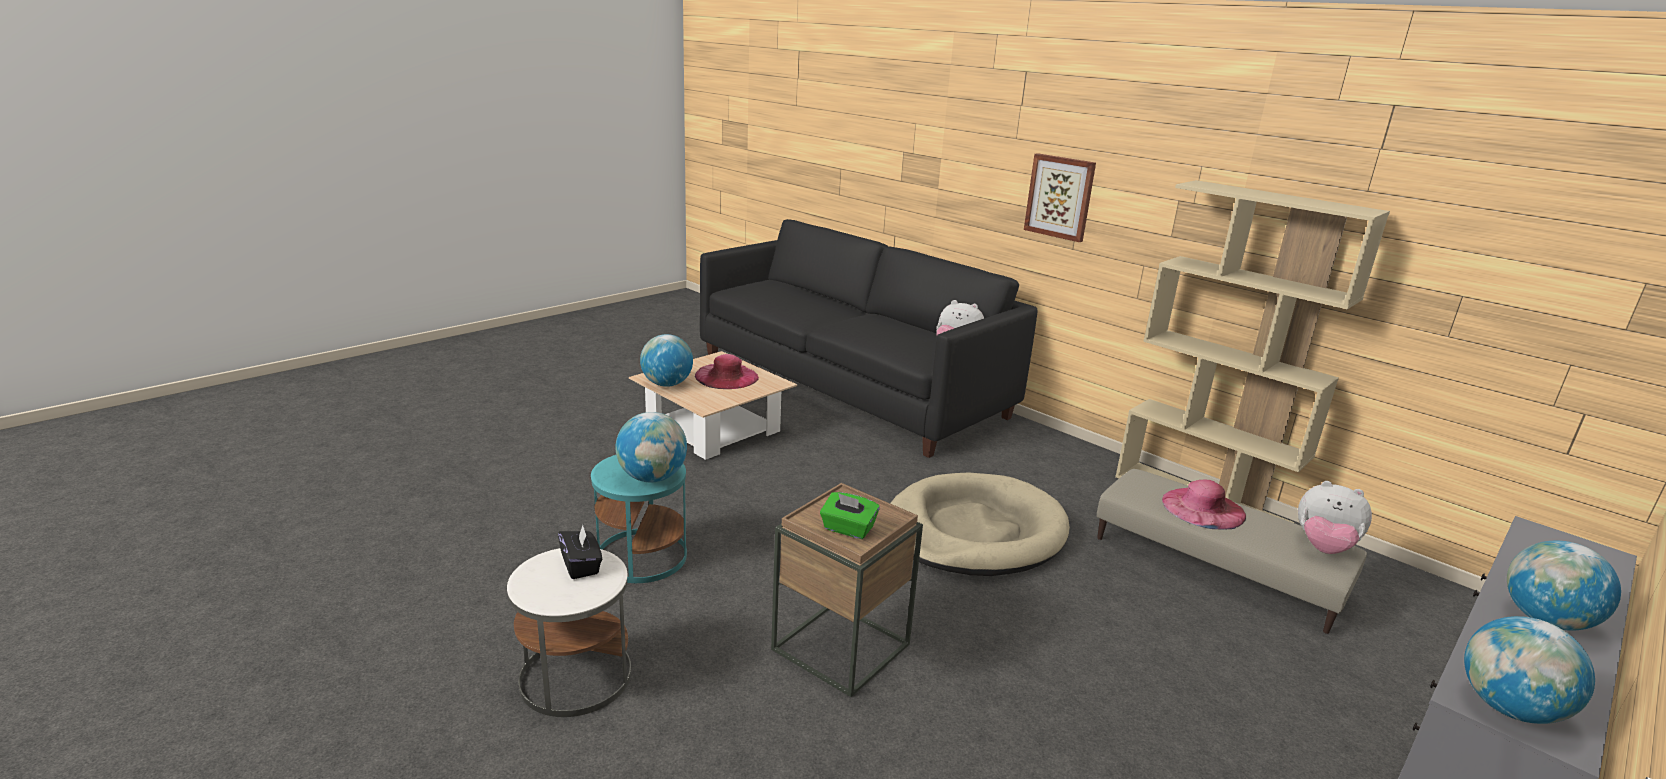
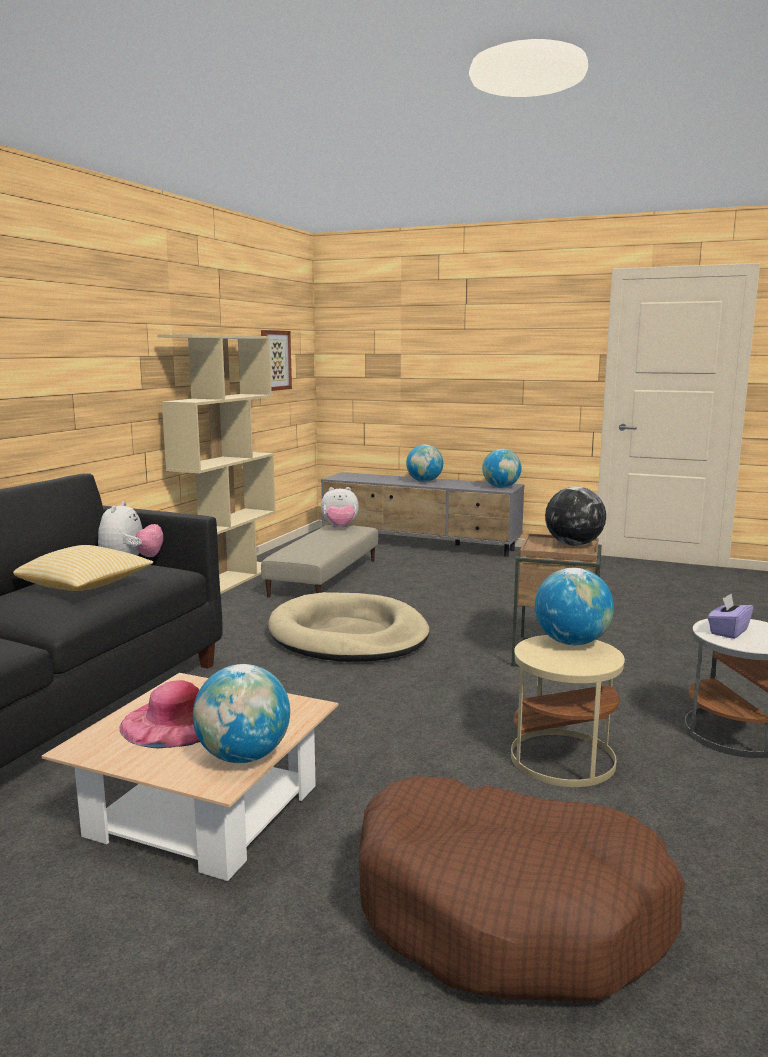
camera: 110 degrees left, 10 degrees down
black tissue box [558,525,602,579] -> purple tissue box [708,594,753,639]
turquoise side table [591,455,687,583] -> beige side table [511,635,625,787]
green tissue box [820,492,880,539] -> globe [545,486,606,546]
picture [1024,153,1096,242] -> picture moved to [261,330,292,391]
pink hat [1162,480,1246,530] -> none
plush toy [1298,481,1372,554] -> plush toy turned 75 degrees clockwise [321,487,359,527]
none -> pillow [13,545,153,591]
none -> brown dog bed [358,776,685,1001]

